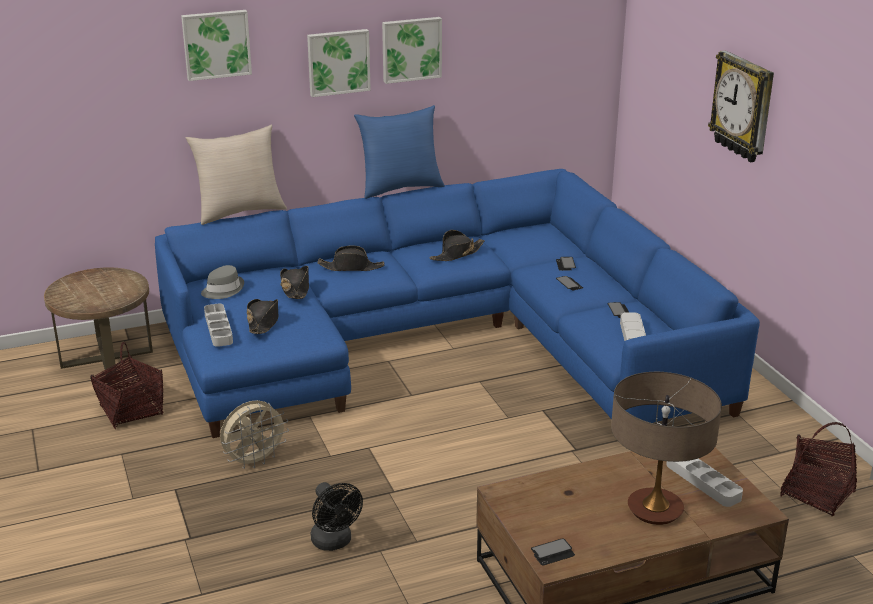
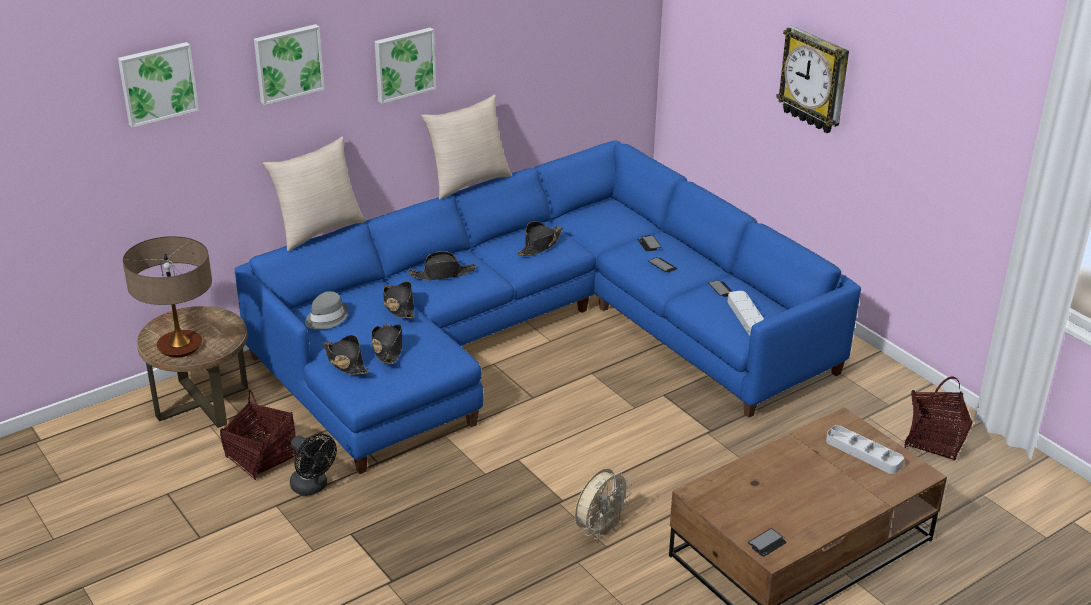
camera: 15 degrees left, 5 degrees up
grey tray [204,304,233,347] -> black hat [323,335,370,375]
beige fan [220,400,289,469] -> beige fan moved to [575,469,632,540]
black fan [311,482,363,551] -> black fan moved to [290,434,337,496]
blue pillow [354,105,445,199] -> beige pillow [421,94,512,199]
picture [382,17,442,84] -> picture moved to [118,42,199,128]
table lamp [611,372,722,525] -> table lamp moved to [123,236,212,358]

